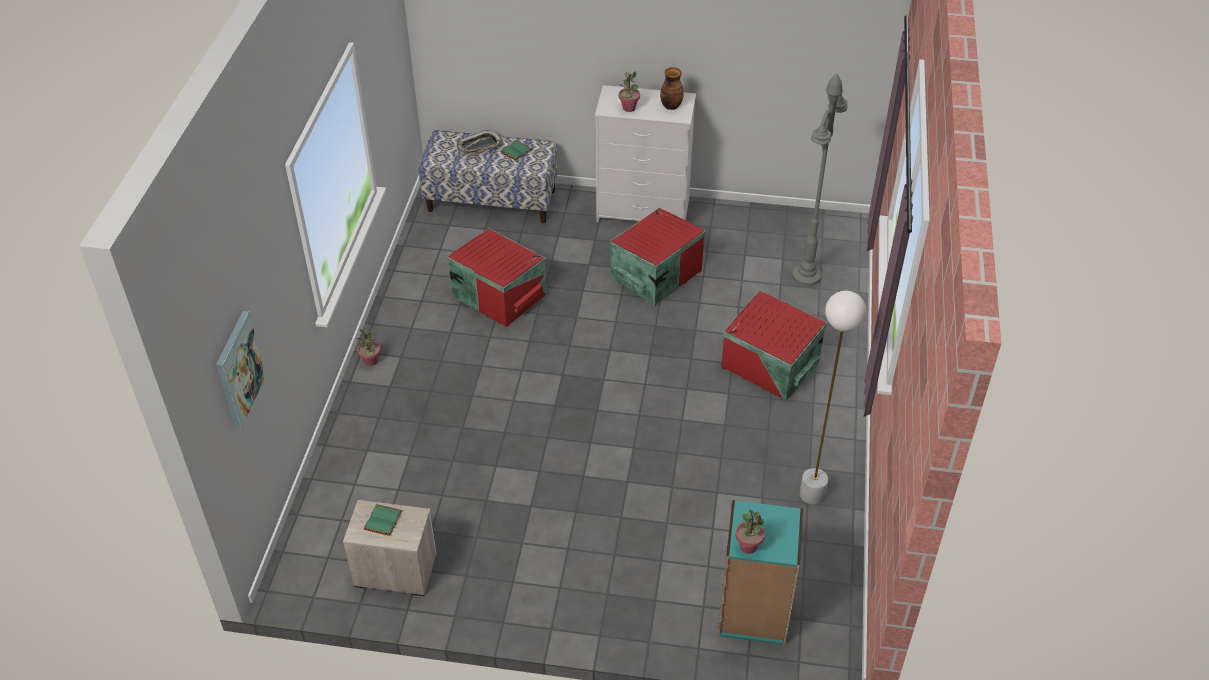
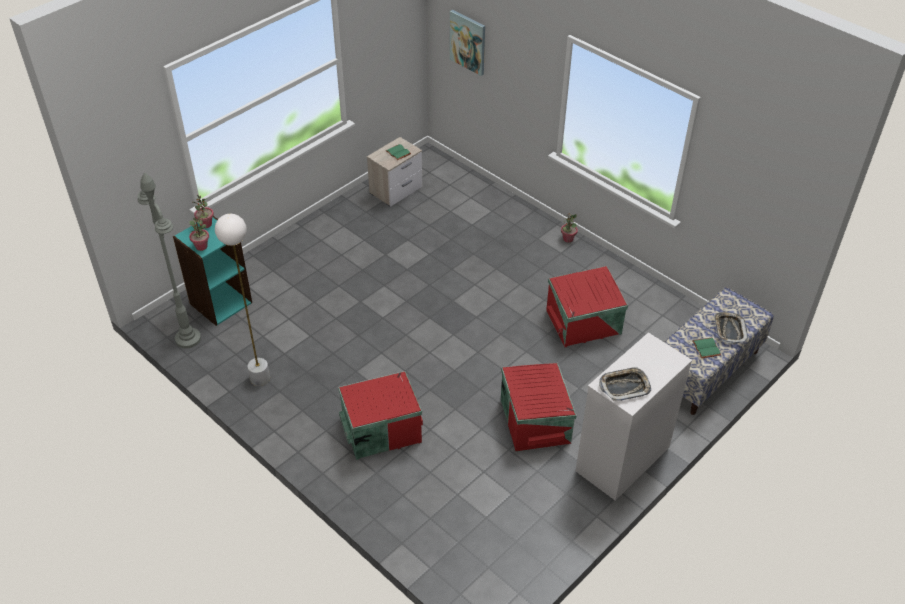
camera: 125 degrees right, 0 degrees up
potted plant [619,71,640,112] -> potted plant moved to [189,218,209,251]
vase [660,67,684,110] -> tray [599,367,651,401]
grey floor lamp [792,74,848,286] -> grey floor lamp moved to [137,172,201,349]

